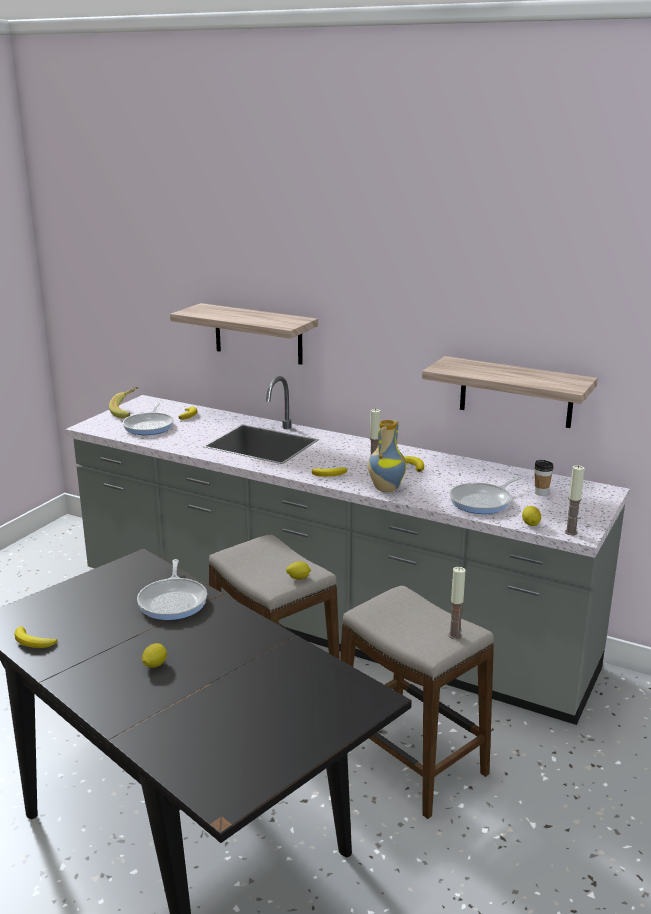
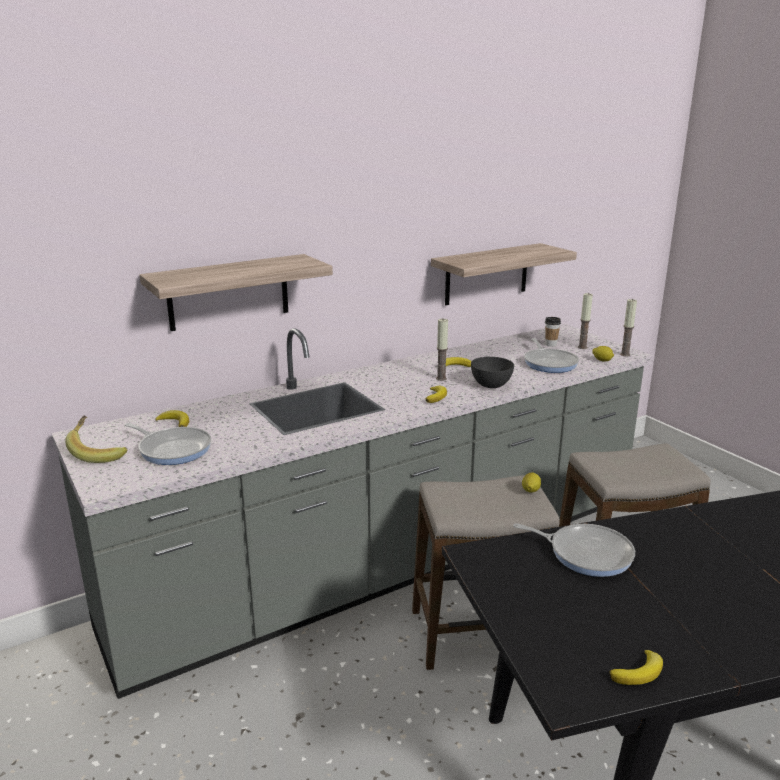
camera: 60 degrees left, 0 degrees up
lemon [142,643,167,668] -> none
vase [368,420,407,492] -> grey bowl [471,357,514,388]
candle [448,567,465,639] -> candle moved to [578,293,593,349]

